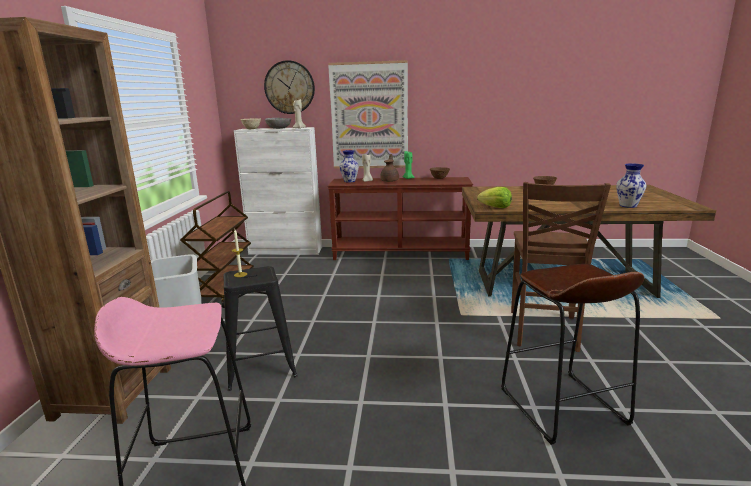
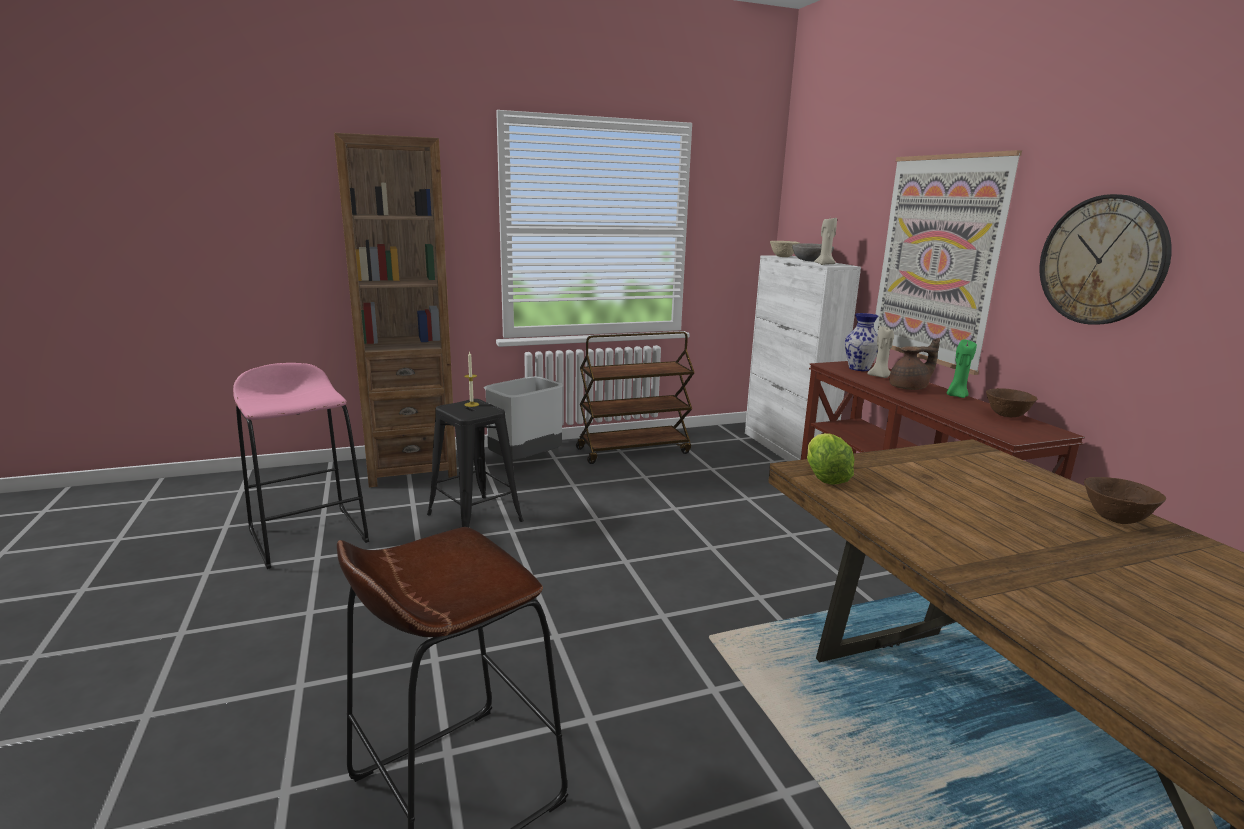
camera: 65 degrees right, 0 degrees up
wall clock [264,60,315,114] -> wall clock moved to [1040,194,1172,325]
brown chair [511,182,611,352] -> none
vase [616,164,646,208] -> none

